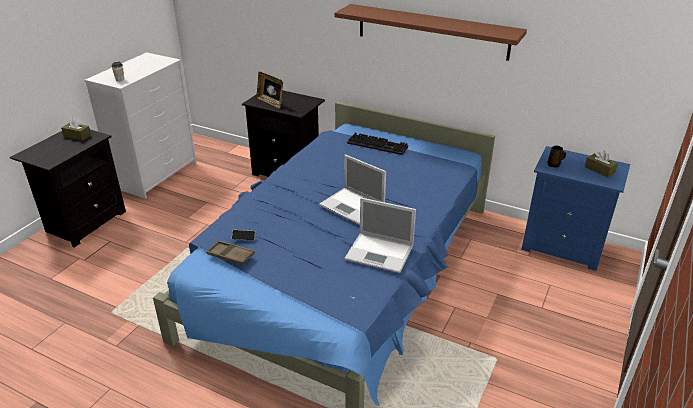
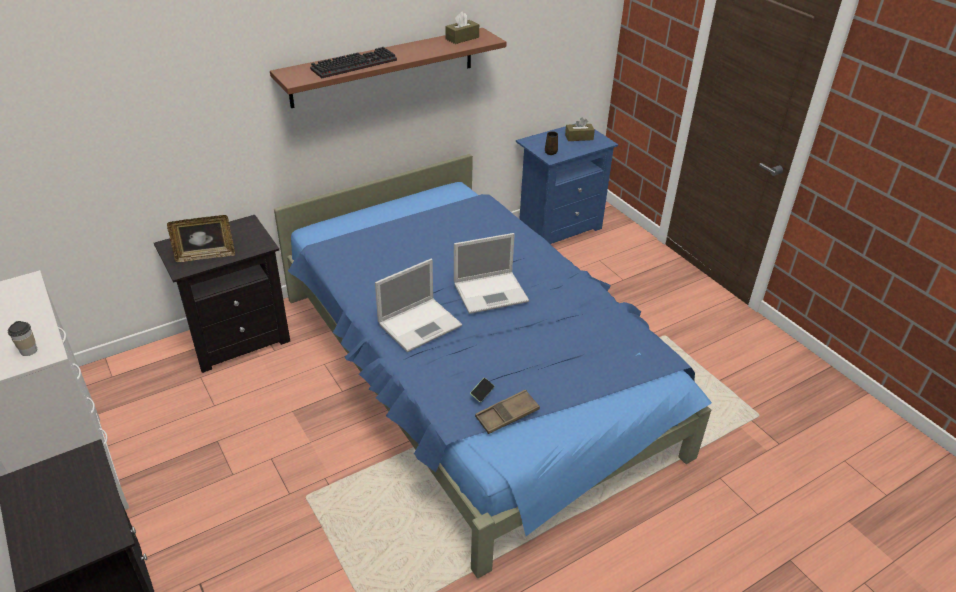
camera: 60 degrees left, 5 degrees up
brown tissue box [61,117,91,141] -> brown tissue box moved to [445,11,479,44]
laptop [344,198,416,273] -> laptop moved to [375,259,462,352]
keyboard [347,133,408,155] -> keyboard moved to [310,47,397,78]

